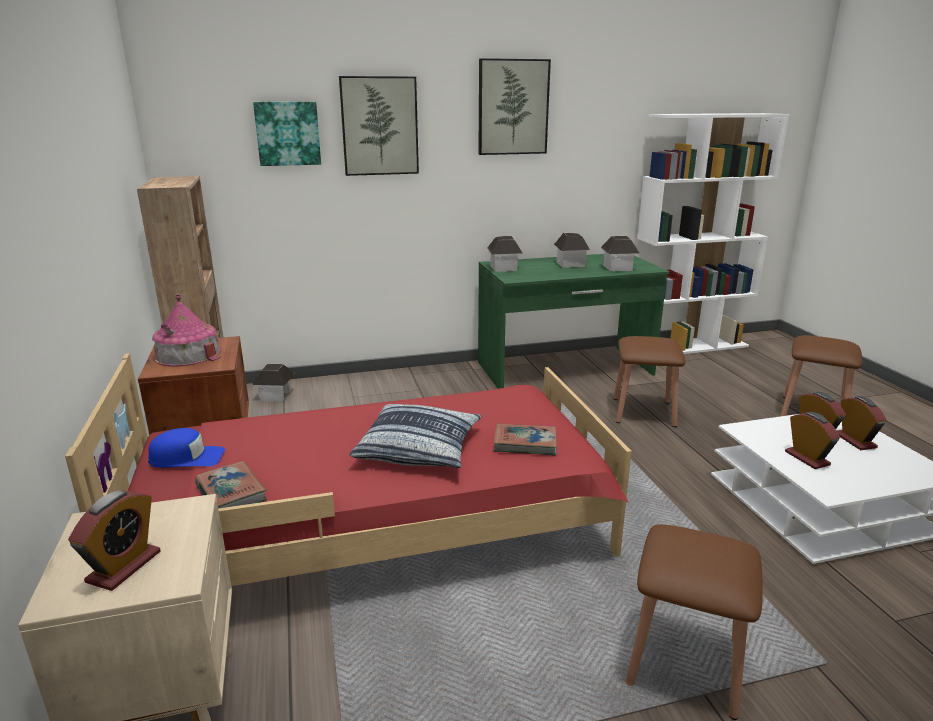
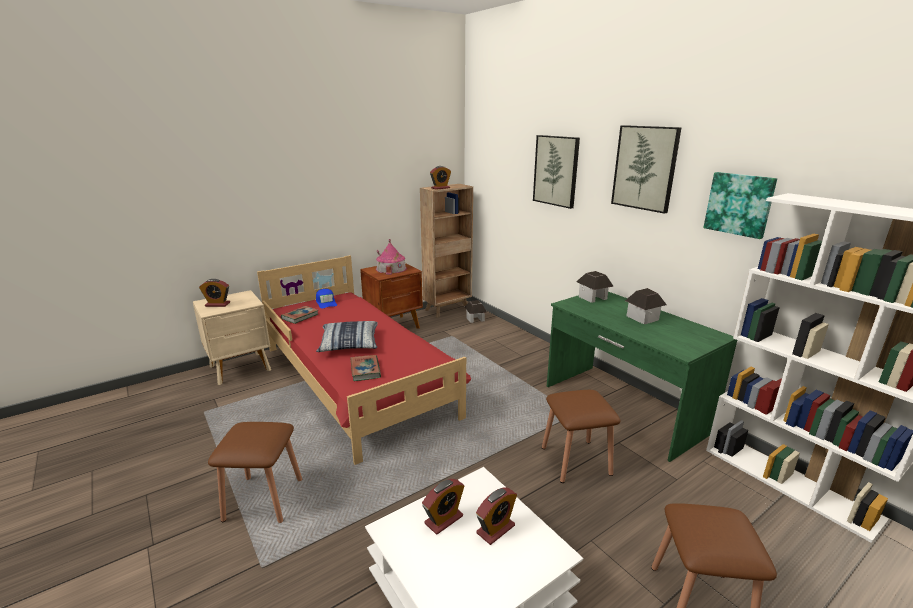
camera: 70 degrees right, 0 degrees up
picture [253,102,321,166] -> picture moved to [703,172,777,239]
toy house [601,236,639,271] -> none
alarm clock [837,396,886,450] -> alarm clock moved to [430,166,451,190]

